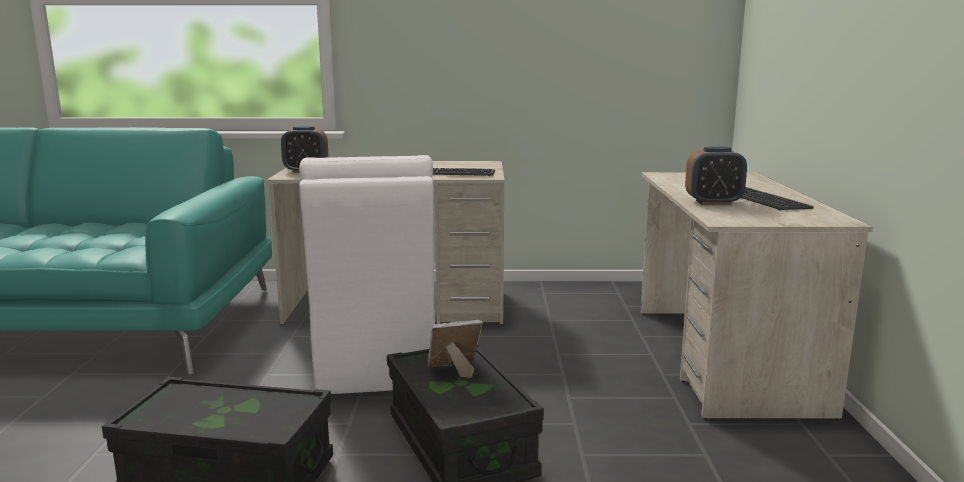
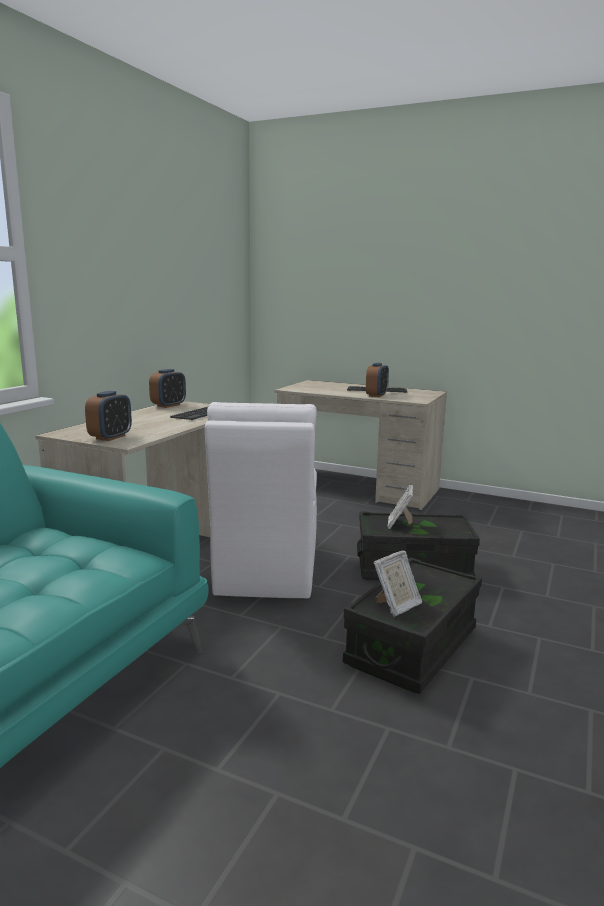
camera: 65 degrees left, 0 degrees up
white chair [299,155,435,394] -> white chair turned 75 degrees clockwise [205,402,317,599]
none -> alarm clock [149,369,186,408]
none -> picture frame [374,551,423,617]

